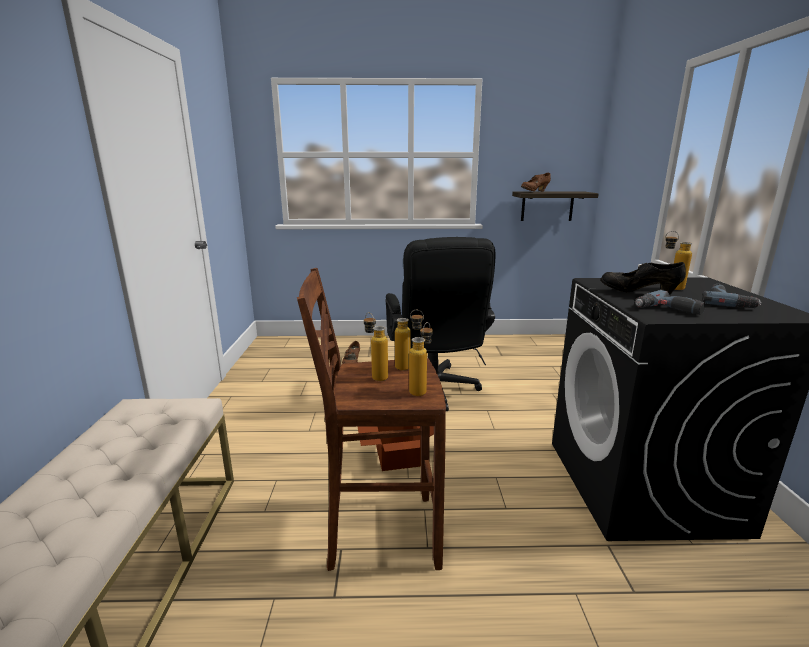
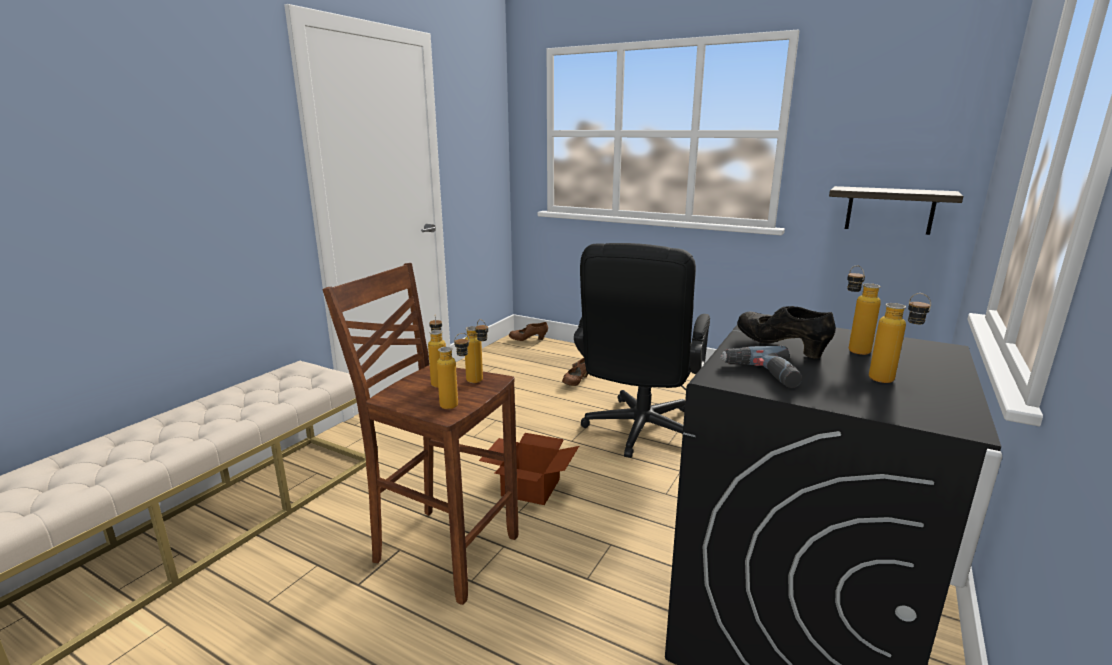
camera: 30 degrees right, 0 degrees up
brown shoe [521,173,551,192] -> brown shoe moved to [509,322,548,341]
power drill [702,284,762,308] -> bottle [869,293,931,383]

